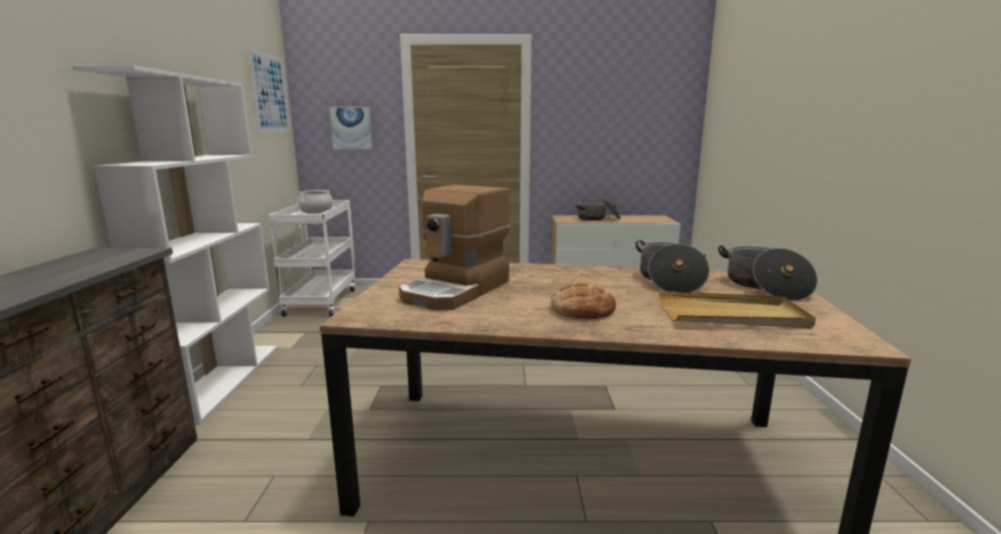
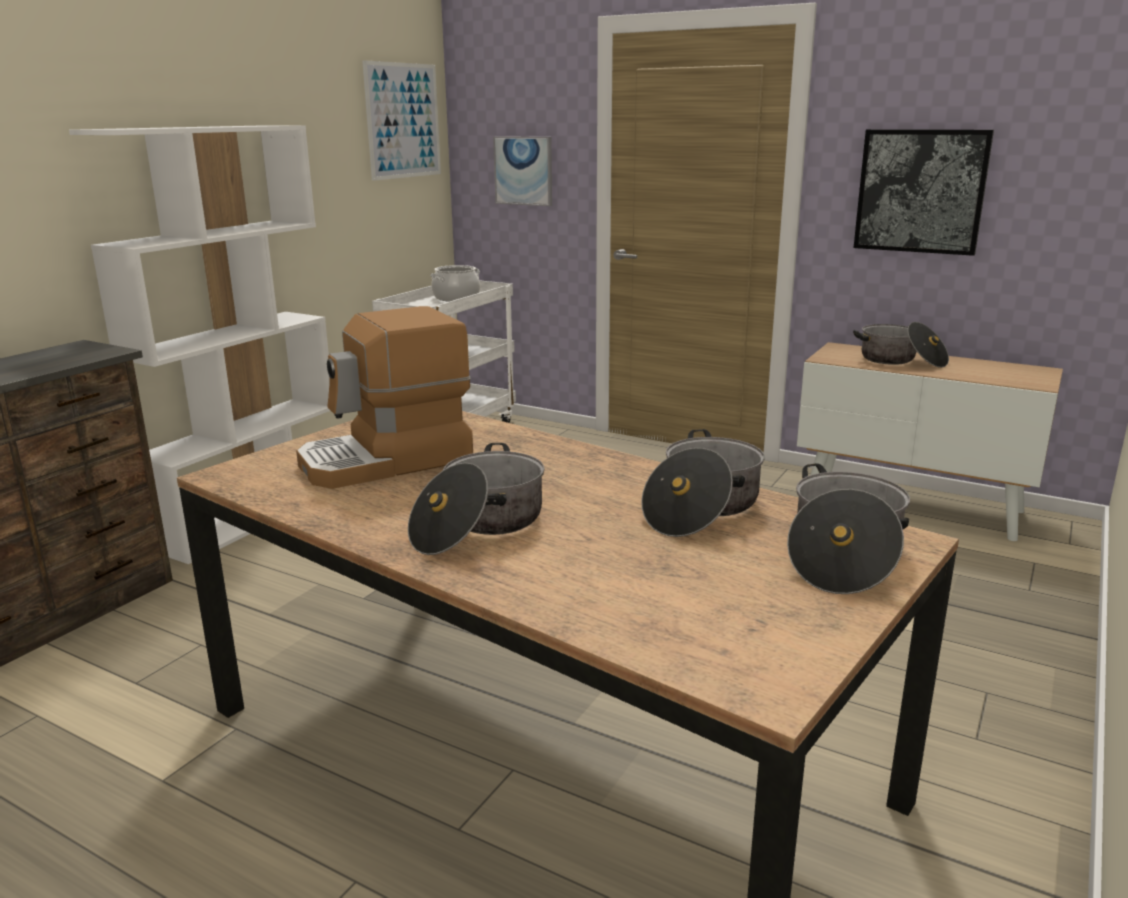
camera: 30 degrees right, 5 degrees up
bread [551,282,616,320] -> cooking pot [408,443,544,555]
beige tray [659,291,816,329] -> none
none -> picture [854,129,994,256]

